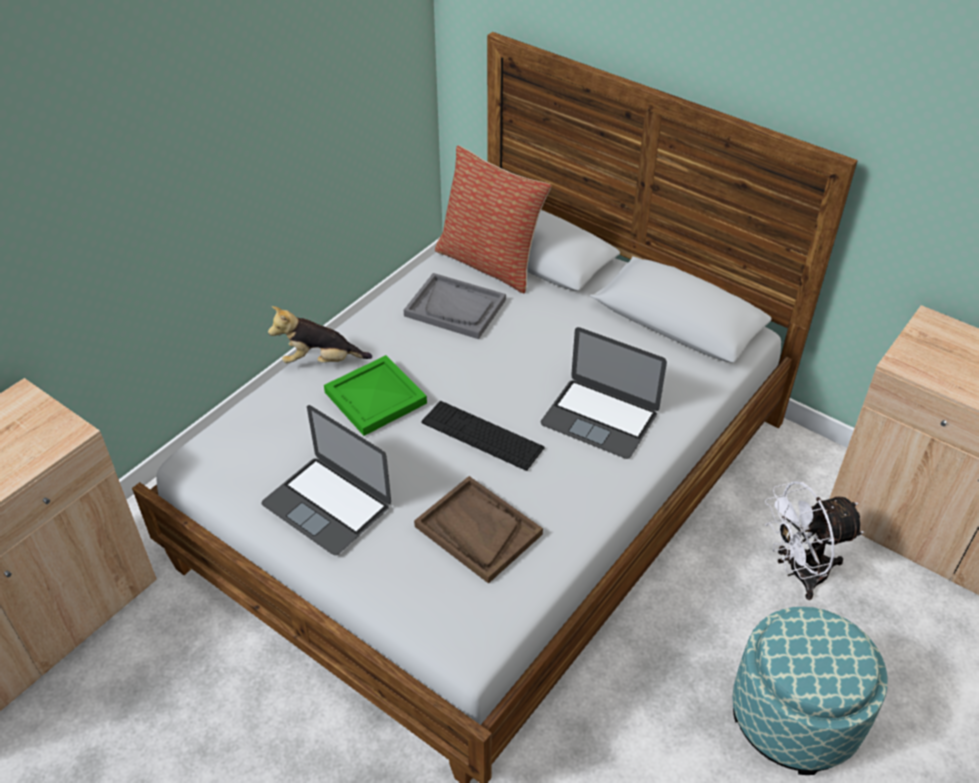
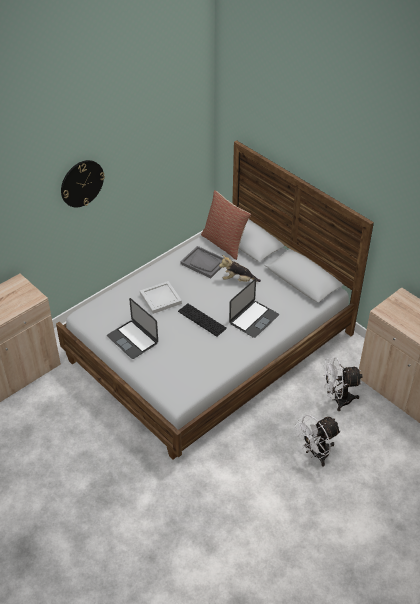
camera: 10 degrees right, 0 degrees up
plush toy [268,306,372,363] -> plush toy moved to [219,255,261,282]
green tray [324,355,427,436] -> white tray [140,281,182,314]
brown tray [414,476,543,584] -> none
laptop [541,327,667,459] -> laptop turned 90 degrees counterclockwise [229,279,279,338]
ottoman [732,607,888,775] -> white fan [295,415,341,467]
none -> wall clock [61,160,105,207]

